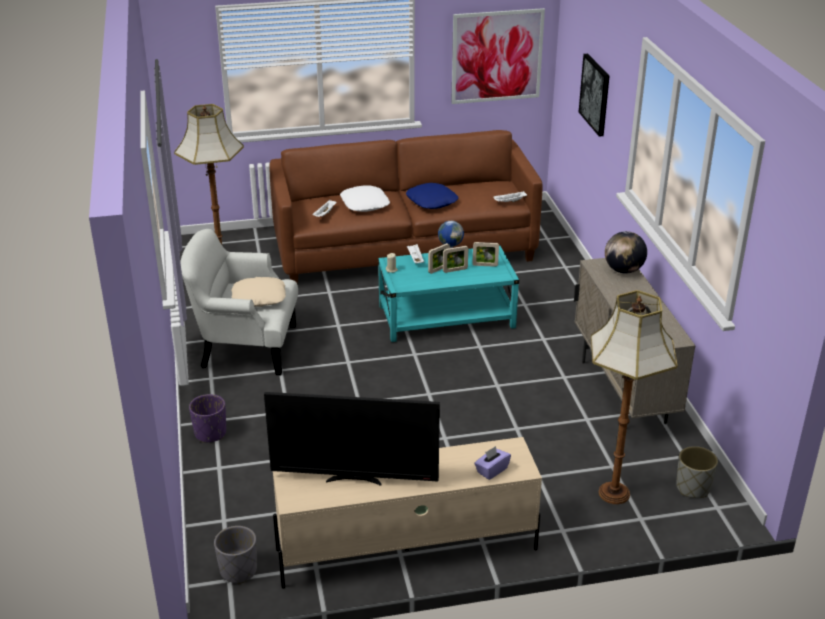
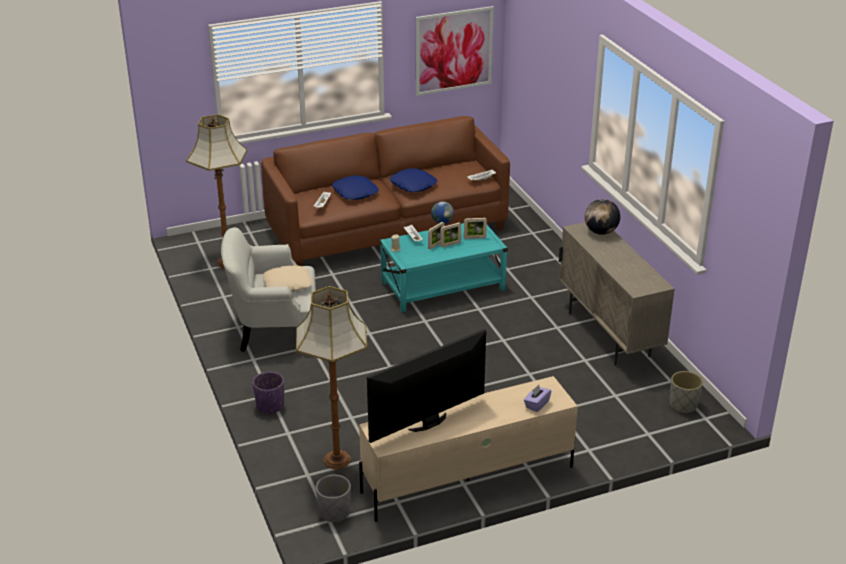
camera: 10 degrees left, 0 degrees up
television [264,392,440,486] -> television turned 150 degrees clockwise [367,329,486,443]
white pillow [340,185,390,212] -> blue pillow [332,175,379,200]
picture [579,54,609,137] -> none
floor lamp [591,290,678,504] -> floor lamp moved to [296,286,367,469]

